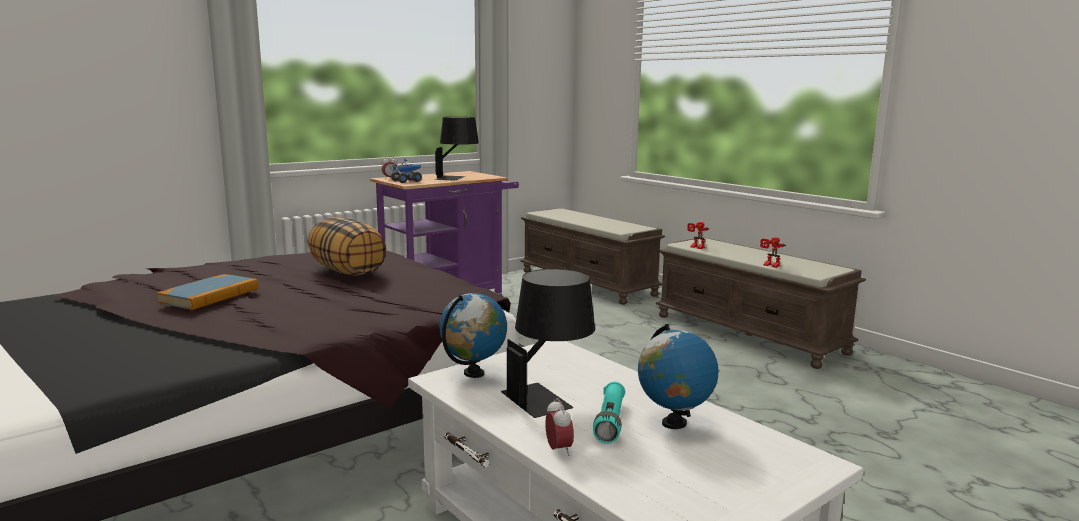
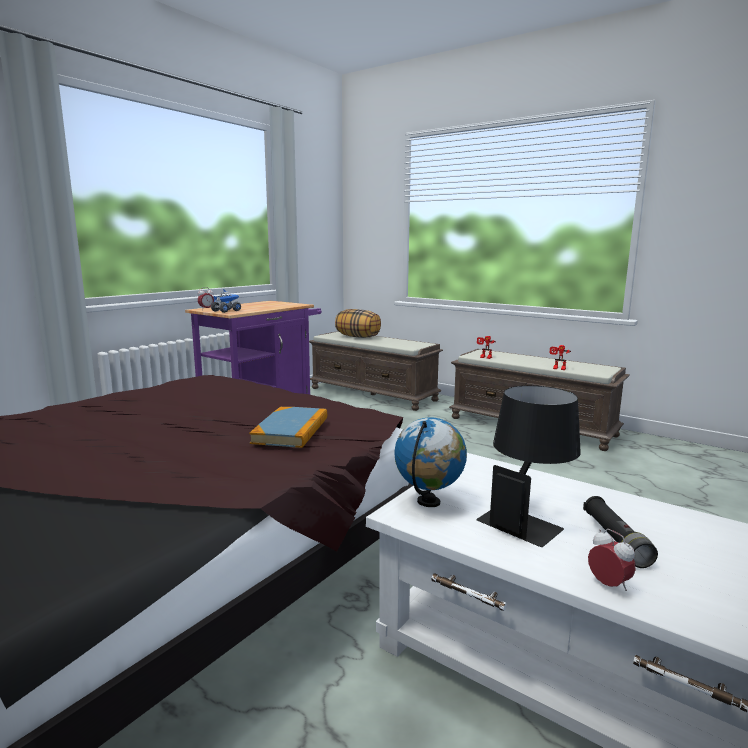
camera: 15 degrees left, 0 degrees up
book [156,274,259,310] -> book moved to [249,407,327,448]
pillow [307,217,386,275] -> pillow moved to [335,309,381,338]
black table lamp [435,117,479,180] -> none
turquoise flashlight [593,382,625,444] -> black flashlight [583,496,658,568]
globe [638,324,719,429] -> none

